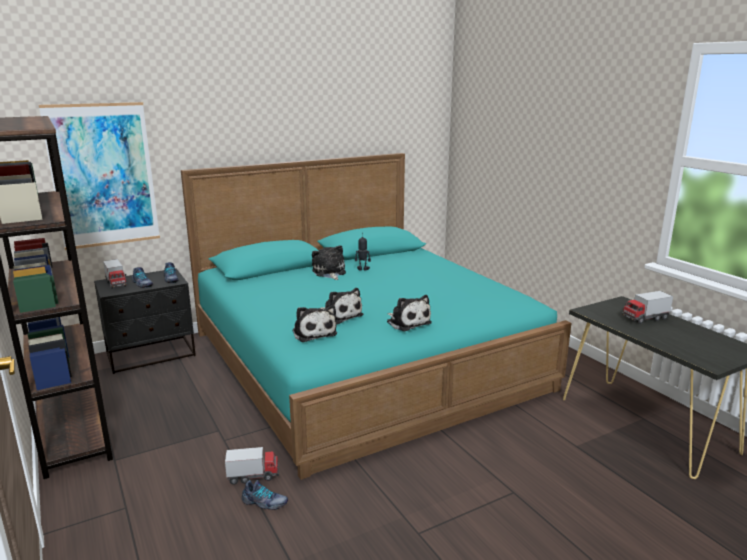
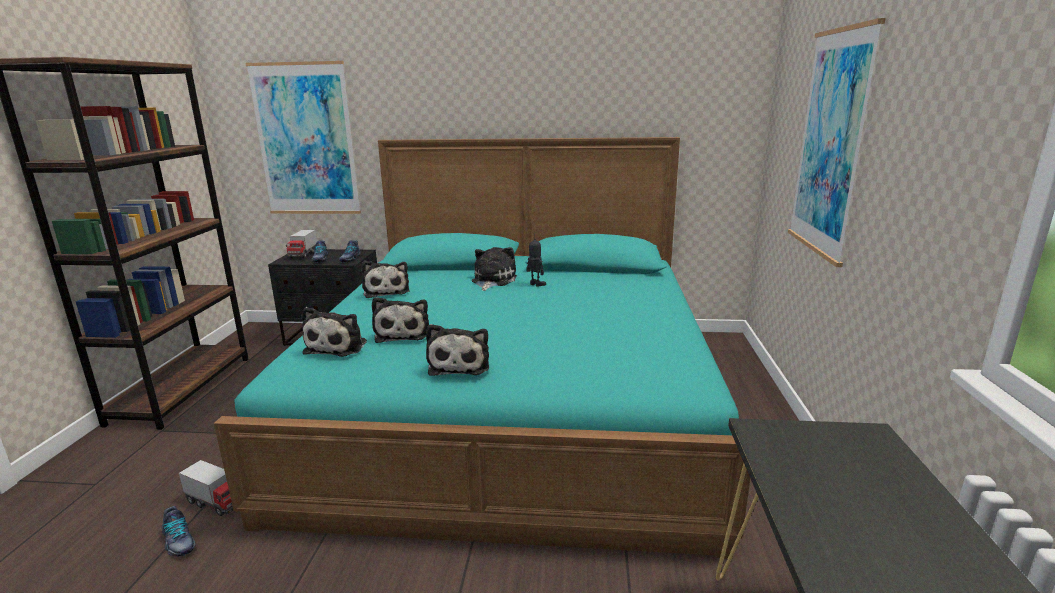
camera: 35 degrees right, 0 degrees up
toy truck [622,291,673,324] -> none
none -> plush toy [362,261,409,298]
none -> picture [788,18,886,267]

